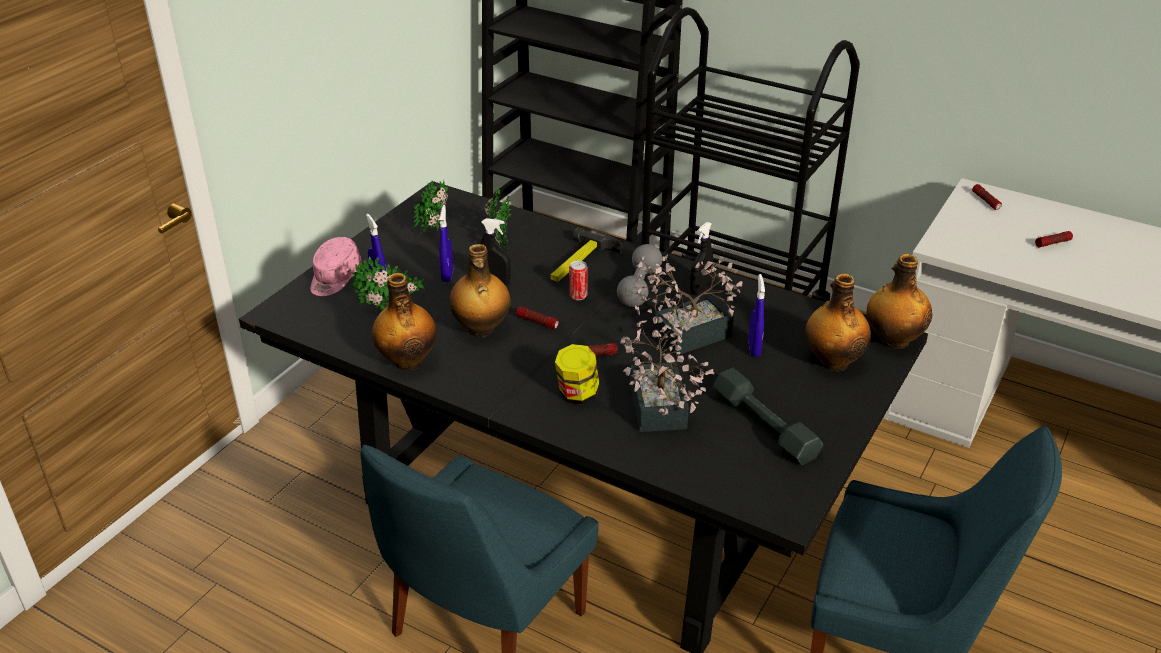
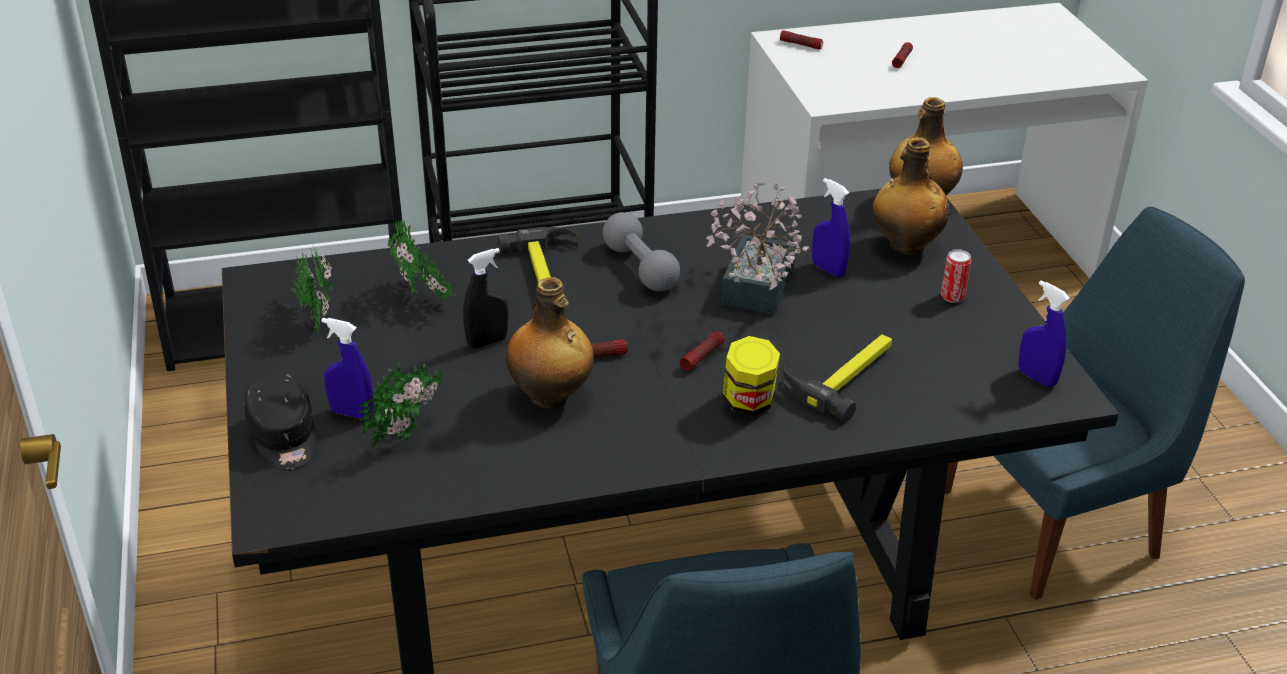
camera: 45 degrees left, 0 degrees up
pink cap [310,237,362,296] -> black cap [244,373,316,470]
bottle [372,273,437,371] -> none
blue spray bottle [439,205,453,282] -> blue spray bottle moved to [1018,280,1070,387]
can [569,260,588,300] -> can moved to [941,249,971,303]
potted plant [620,317,714,432] -> hammer [782,334,892,422]
black spray bottle [690,222,713,295] -> none
grey dumbbell [713,368,823,465] -> none

